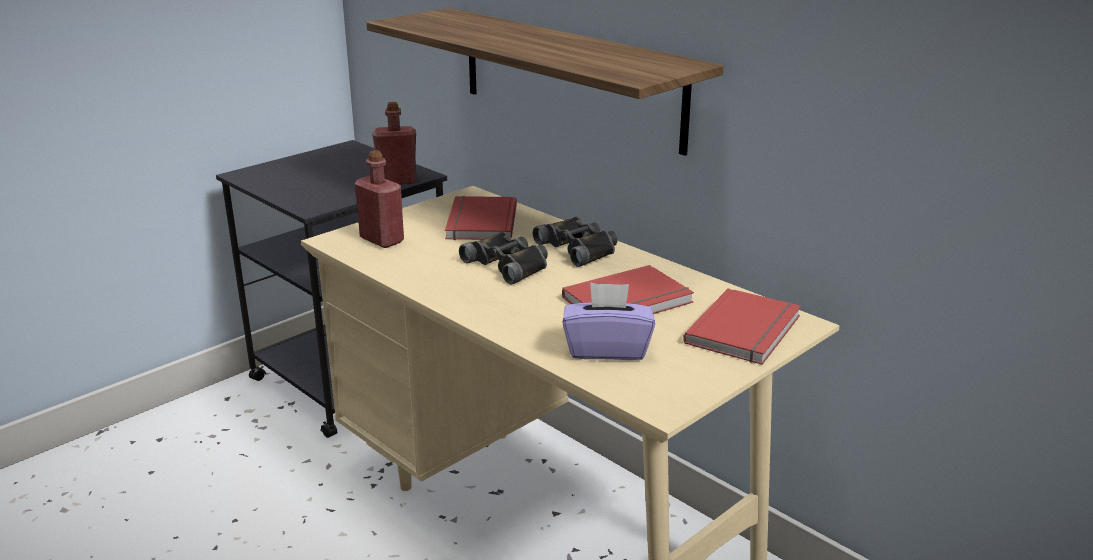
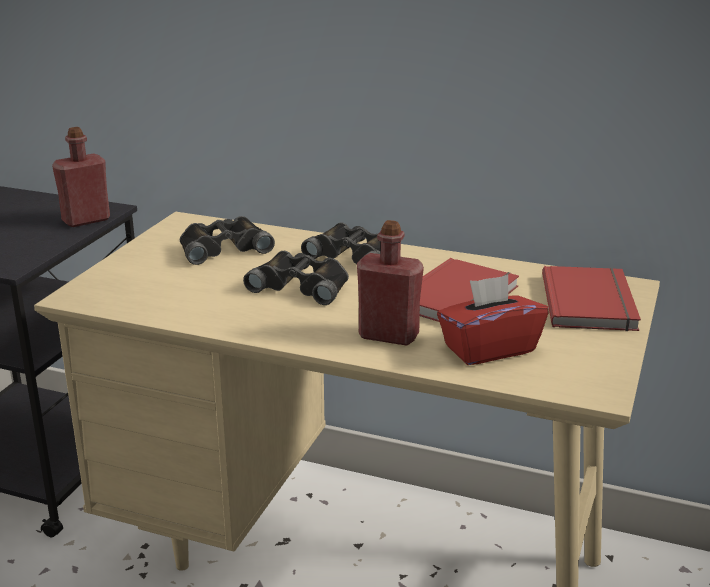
camera: 25 degrees left, 0 degrees up
red bottle [355,150,404,248] -> red bottle moved to [357,220,424,346]
shelf [367,8,724,156] -> none
red book [445,196,517,240] -> black binoculars [180,216,275,265]
purple tissue box [562,282,655,360] -> red tissue box [437,275,549,365]

